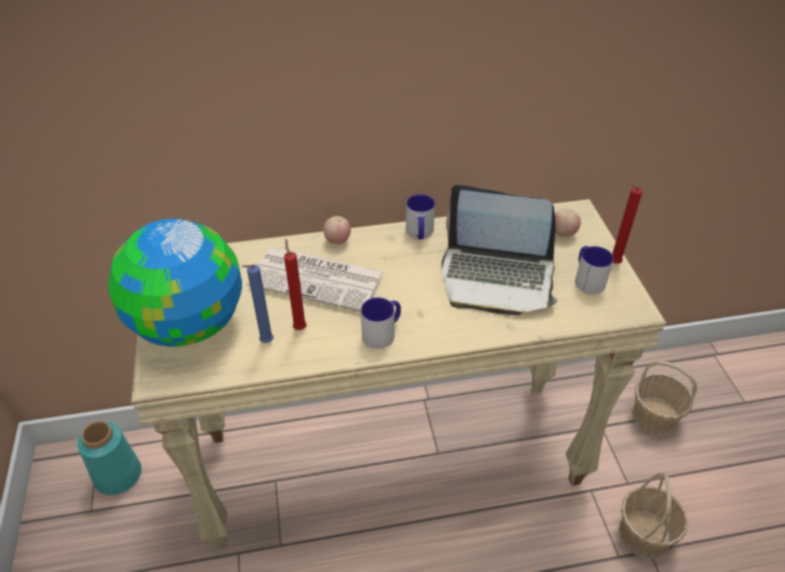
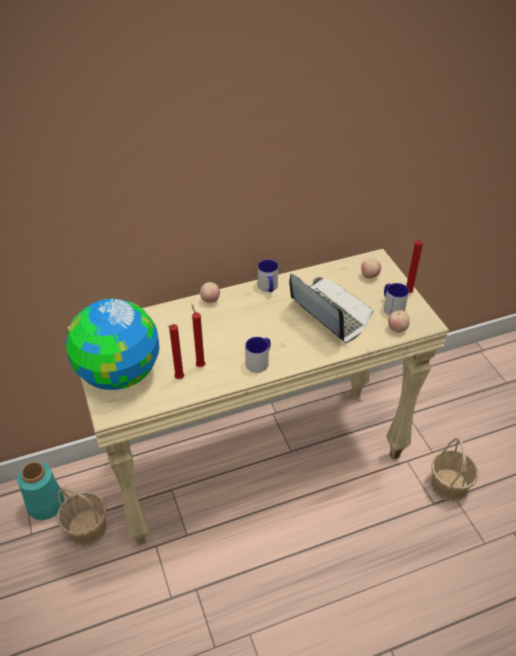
camera: 10 degrees left, 0 degrees up
blue candle [242,265,273,343] -> red candle [168,324,184,379]
newspaper [247,247,385,312] -> none
laptop [441,185,557,315] -> laptop turned 135 degrees counterclockwise [289,274,373,343]
basket [632,361,697,435] -> basket moved to [57,487,107,547]
none -> apple [388,310,410,333]

